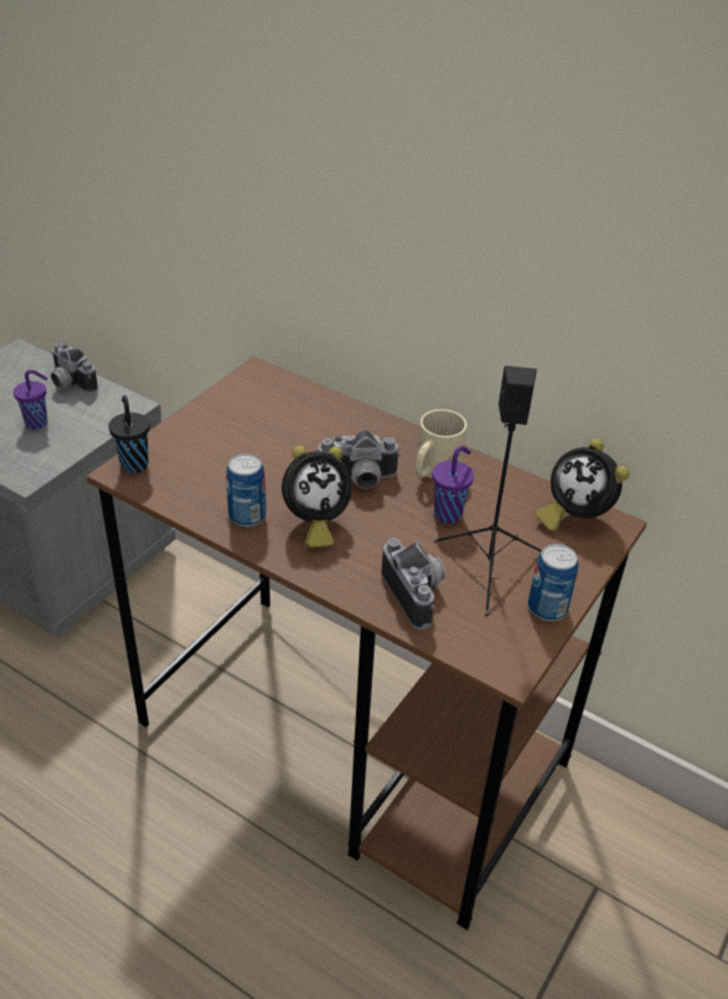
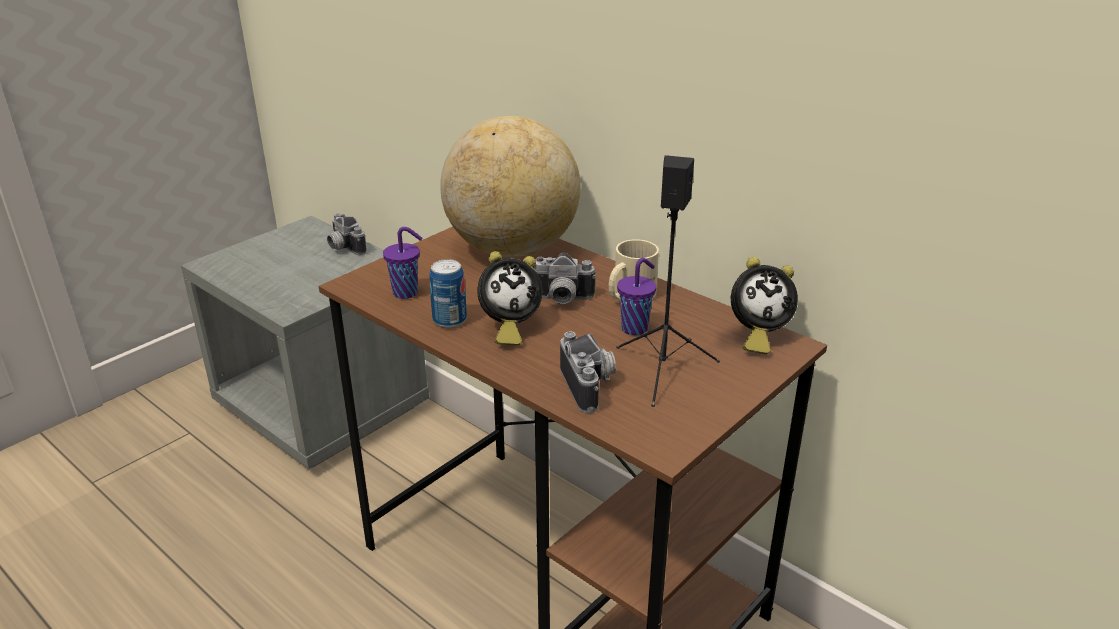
camera: 10 degrees right, 10 degrees down
purple cup [13,370,48,430] -> purple cup moved to [383,227,422,299]
black cup [109,395,150,474] -> none
can [528,544,578,621] -> none
alarm clock [536,439,630,531] -> alarm clock turned 60 degrees counterclockwise [731,257,798,354]
none -> globe [440,116,581,257]

